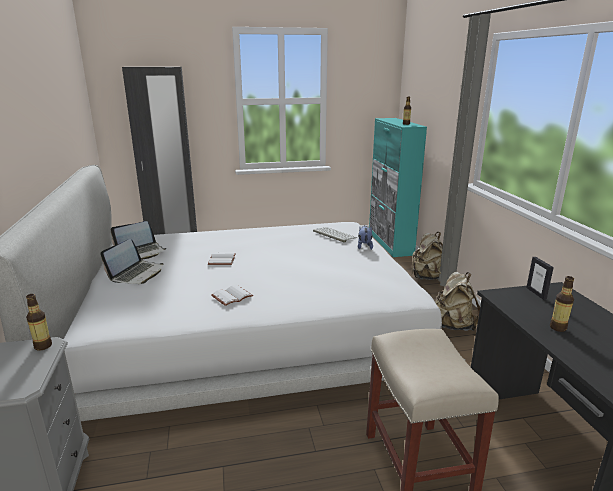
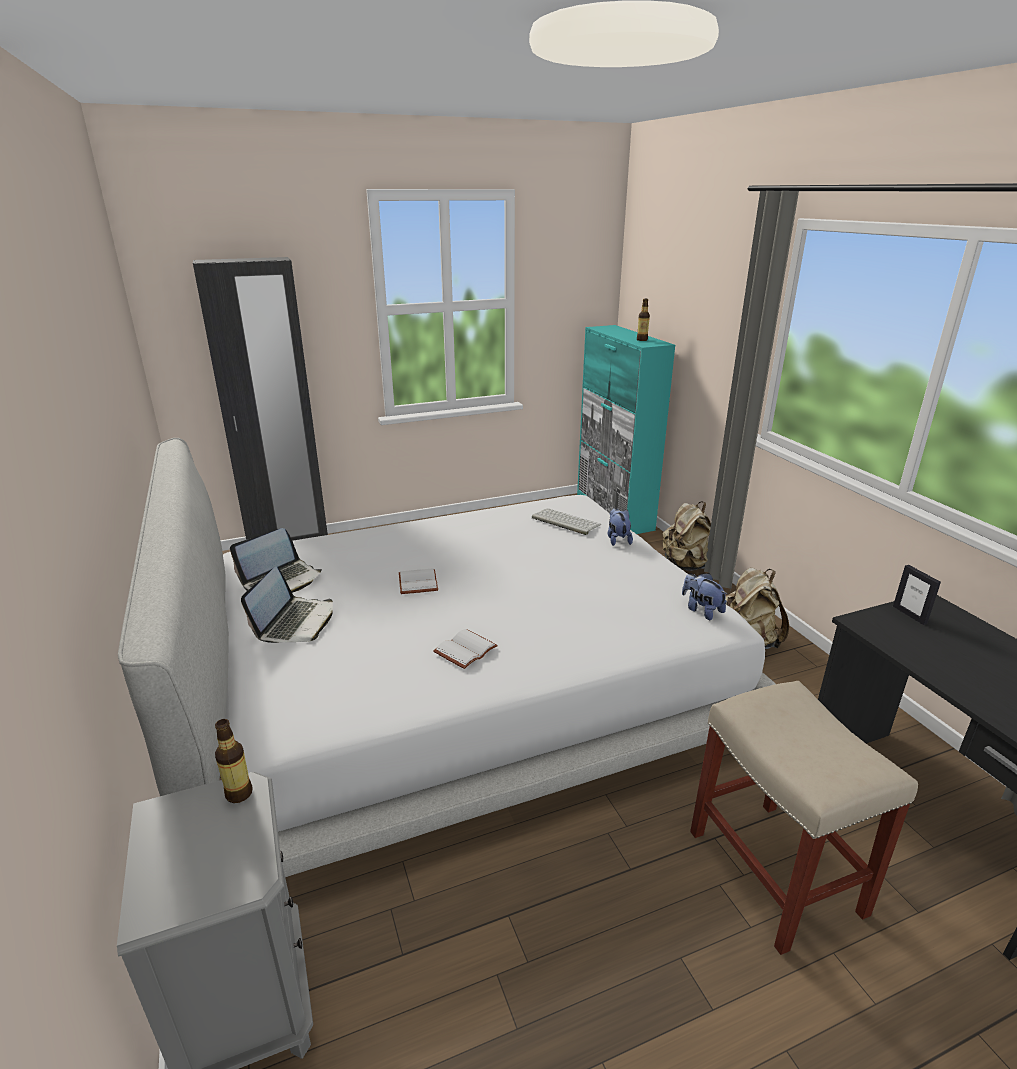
camera: 10 degrees left, 5 degrees up
bottle [550,276,574,332] -> none
none -> plush toy [682,573,727,620]

